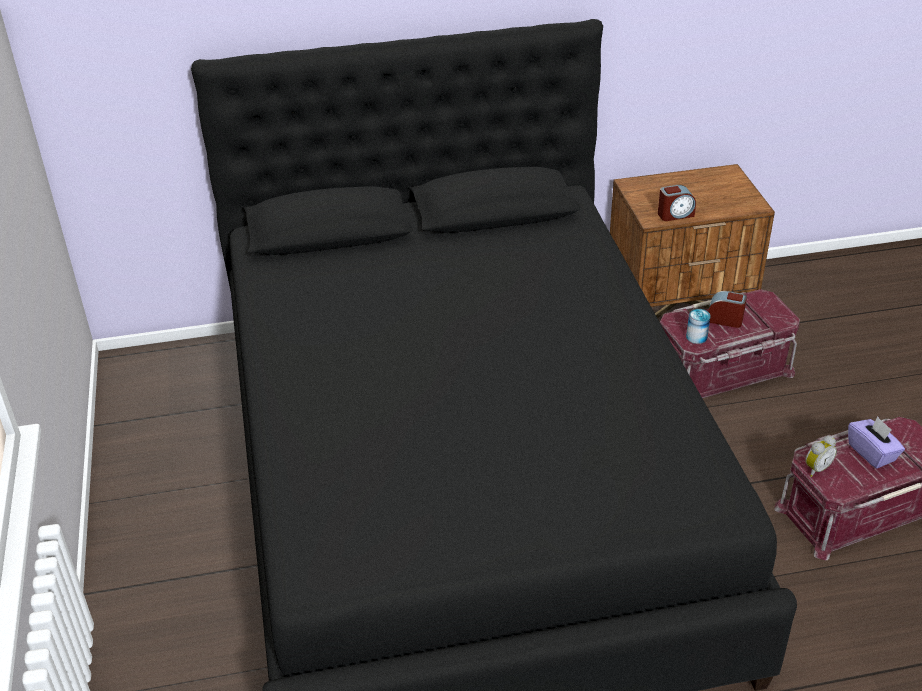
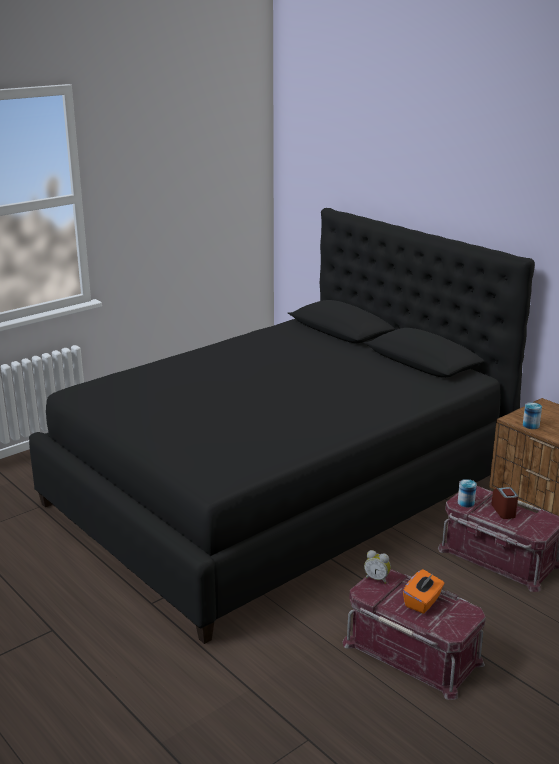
camera: 60 degrees right, 15 degrees down
alarm clock [658,185,696,221] -> can [523,402,542,429]
purple tissue box [848,416,905,469] -> orange tissue box [403,569,444,614]

